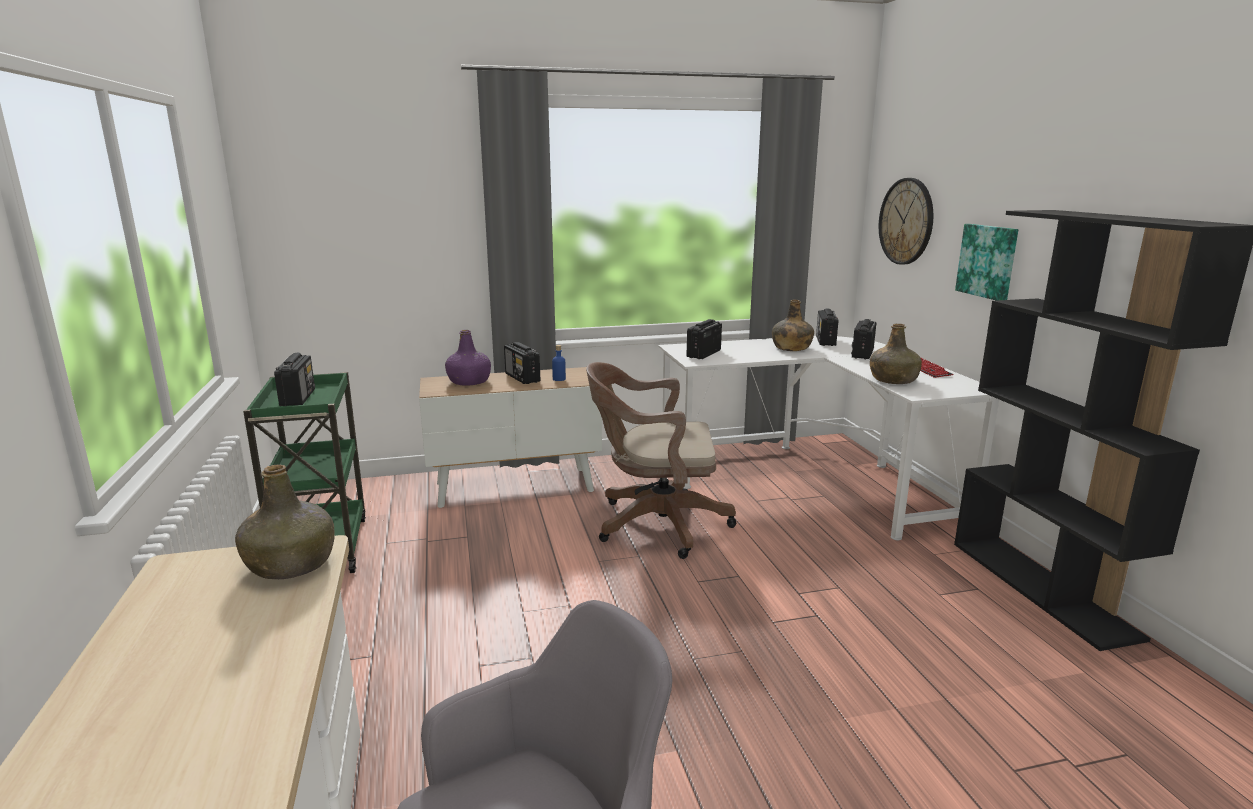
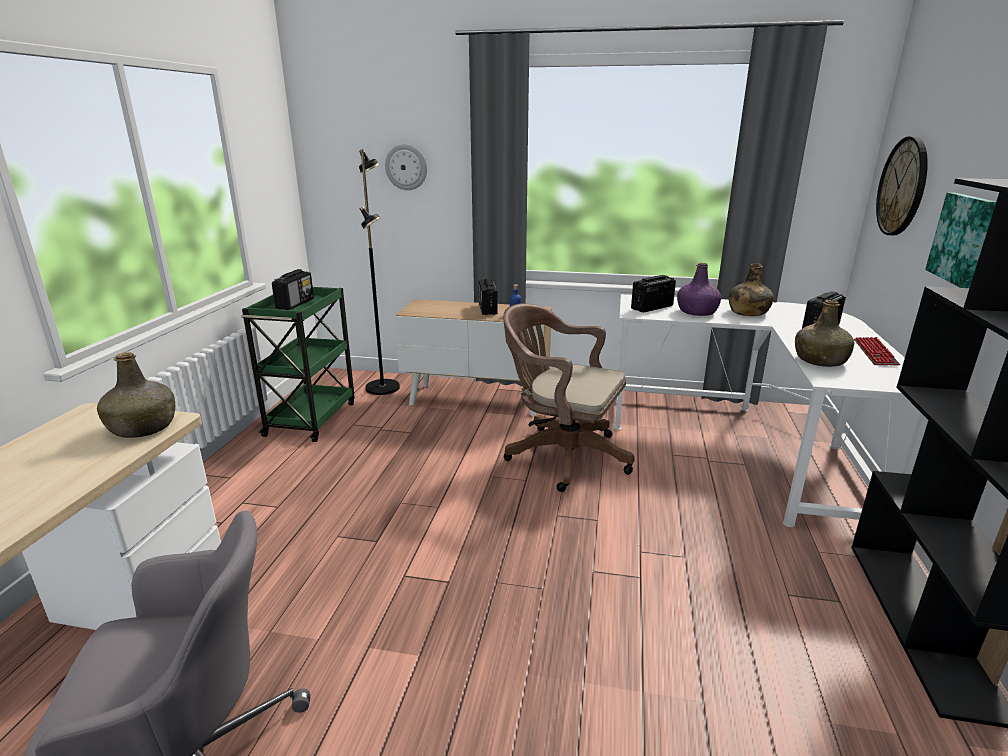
camera: 25 degrees right, 5 degrees up
purple bottle [445,330,491,386] -> purple bottle moved to [677,263,721,316]
radio [816,309,839,346] -> none
none -> black floor lamp [359,149,400,395]
none -> wall clock [385,144,427,190]

